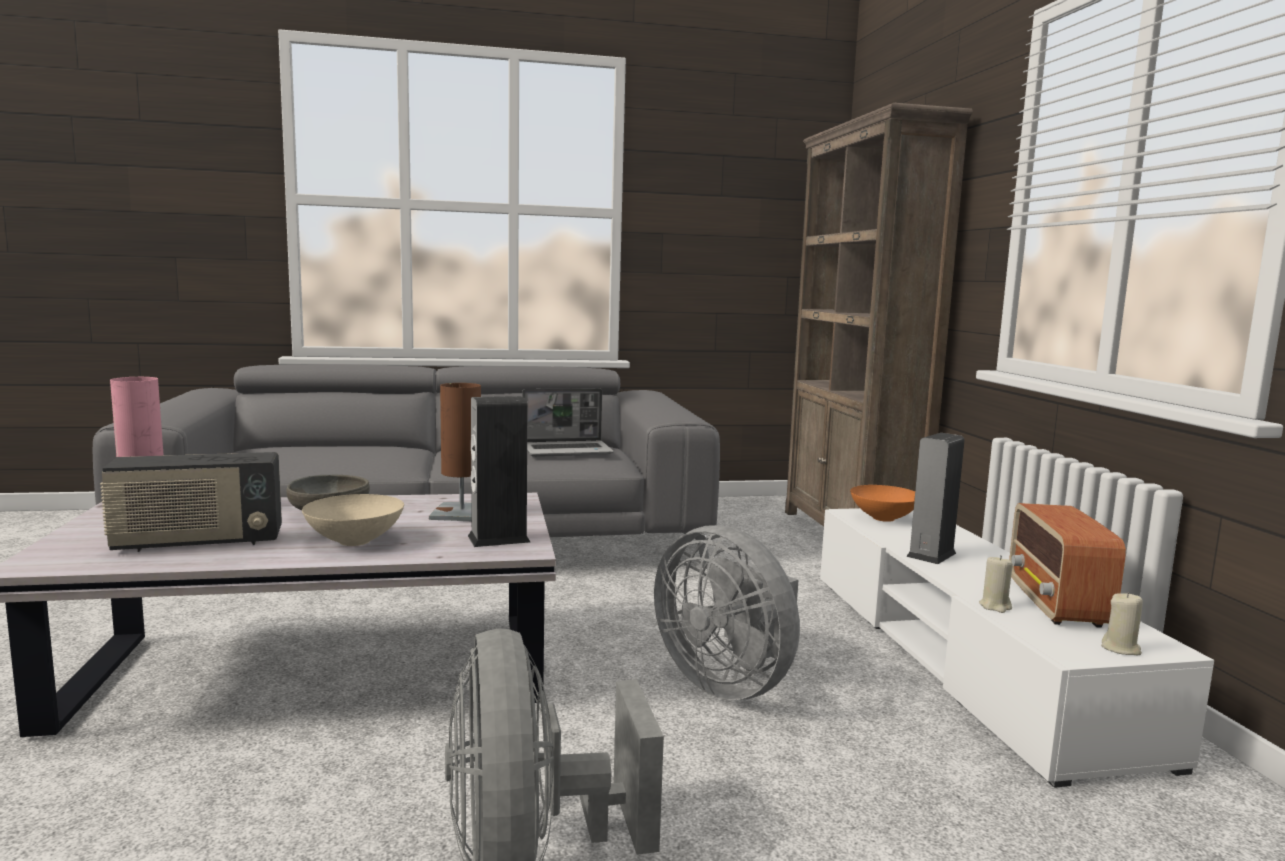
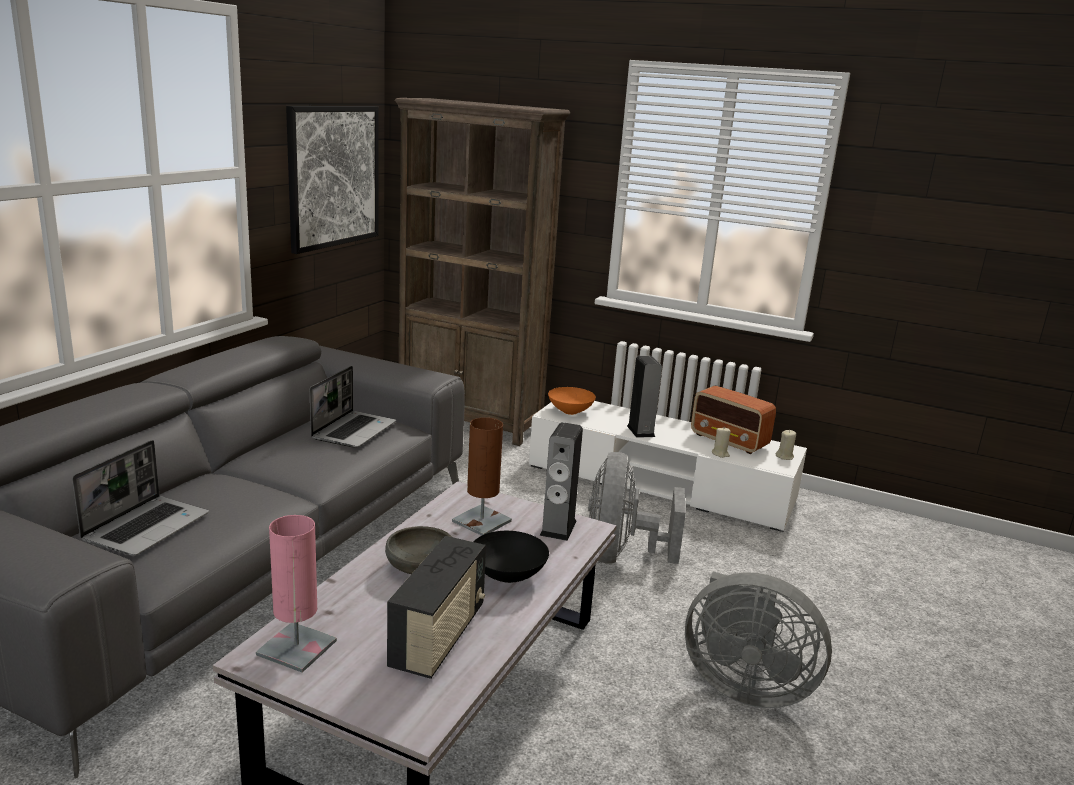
camera: 55 degrees left, 10 degrees up
beige bowl [302,494,404,546] -> black bowl [474,531,549,583]
grey fan [654,525,800,700] -> grey fan turned 105 degrees clockwise [588,452,686,564]
none -> laptop [72,440,209,556]
none -> picture [286,106,379,254]

